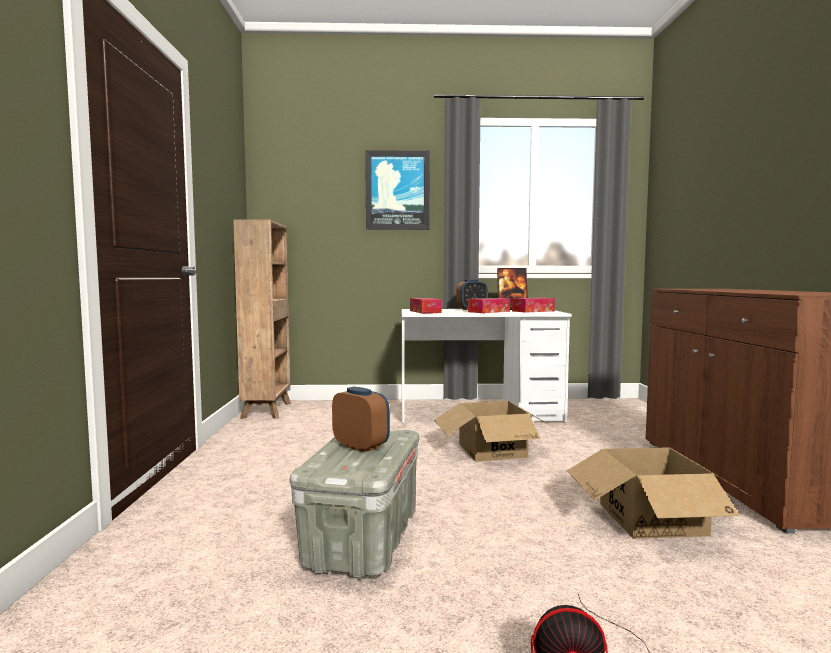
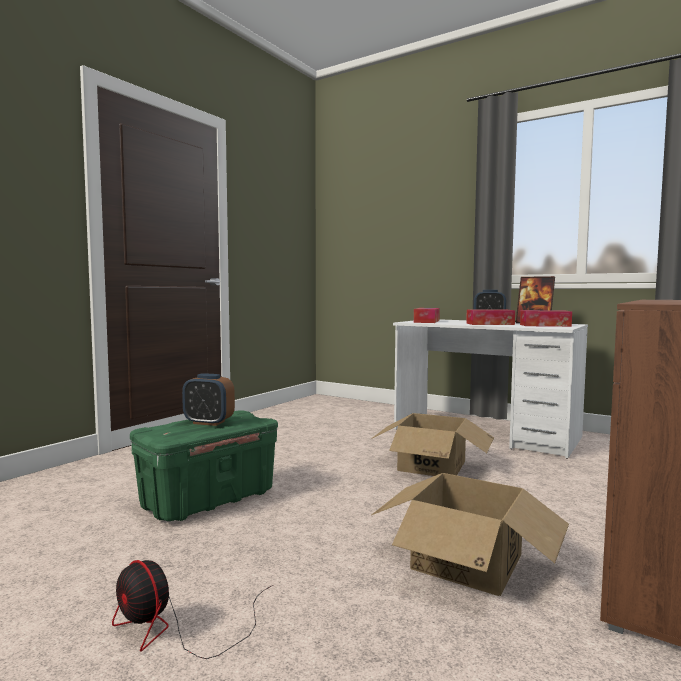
camera: 35 degrees right, 0 degrees up
brown bookcase [233,219,291,419] -> none
grey storage box [290,430,419,579] -> green storage box [130,410,278,521]
alarm clock [332,386,390,453] -> alarm clock turned 120 degrees clockwise [182,374,235,426]
picture [365,150,430,230] -> none

